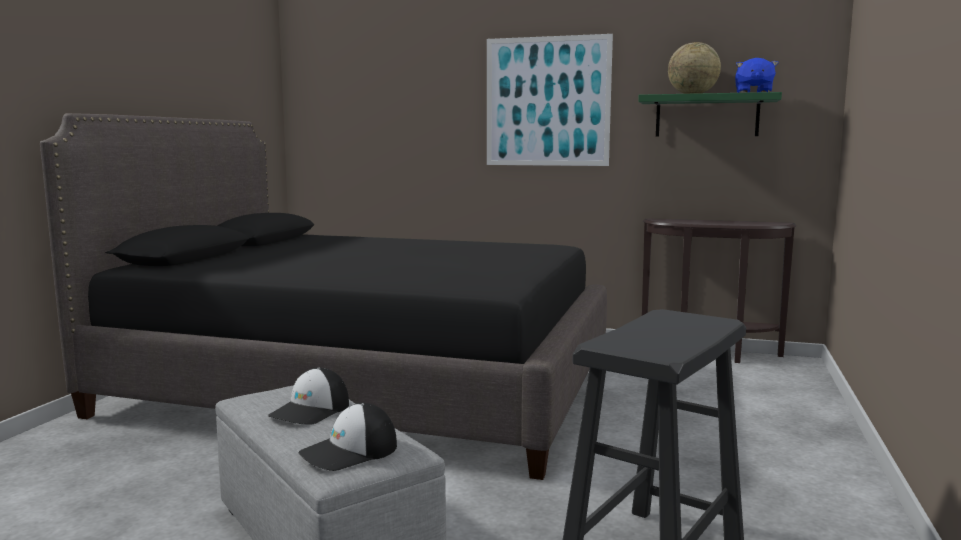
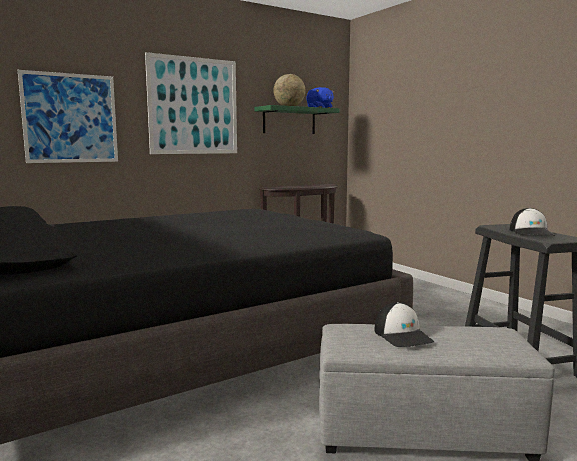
camera: 50 degrees left, 0 degrees up
cap [298,402,397,471] -> cap moved to [510,208,556,236]
none -> picture [18,70,118,163]

